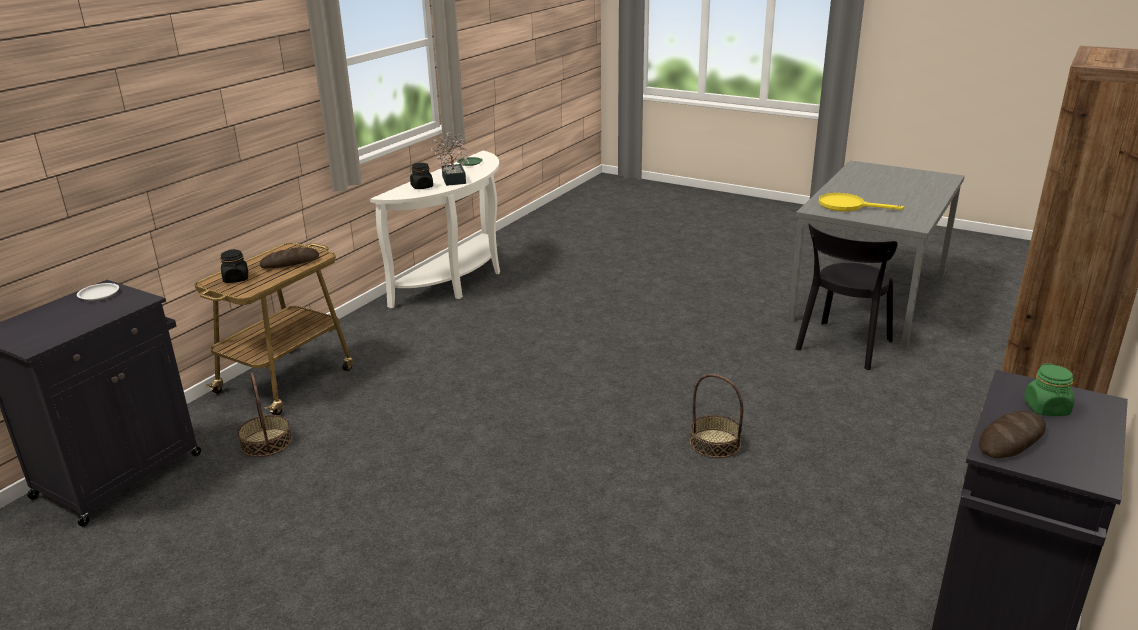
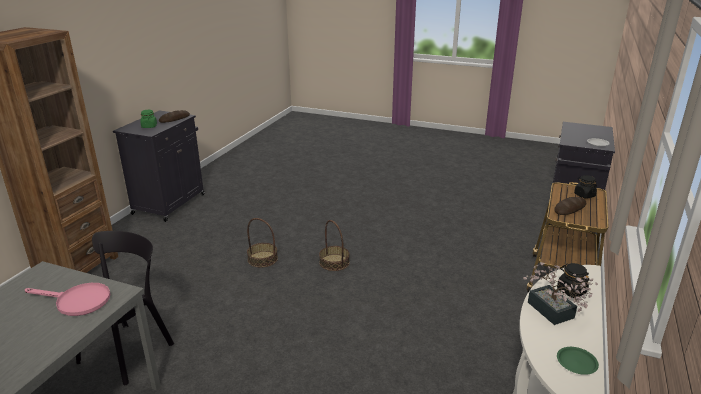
camera: 170 degrees right, 0 degrees up
basket [237,373,292,457] -> basket moved to [319,220,349,271]
yellow frying pan [819,193,904,212] -> pink frying pan [25,283,110,316]

